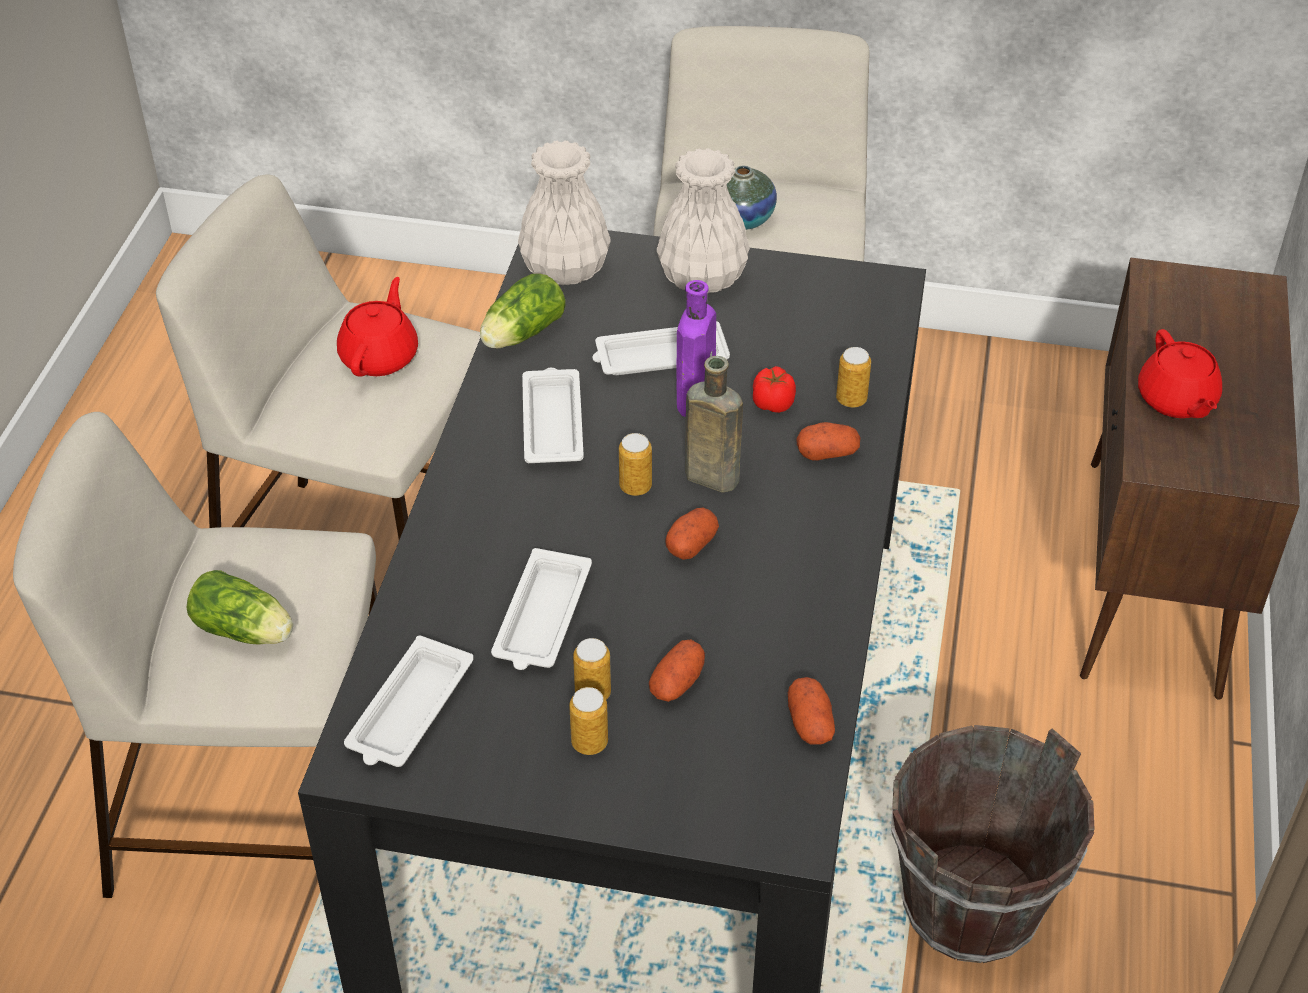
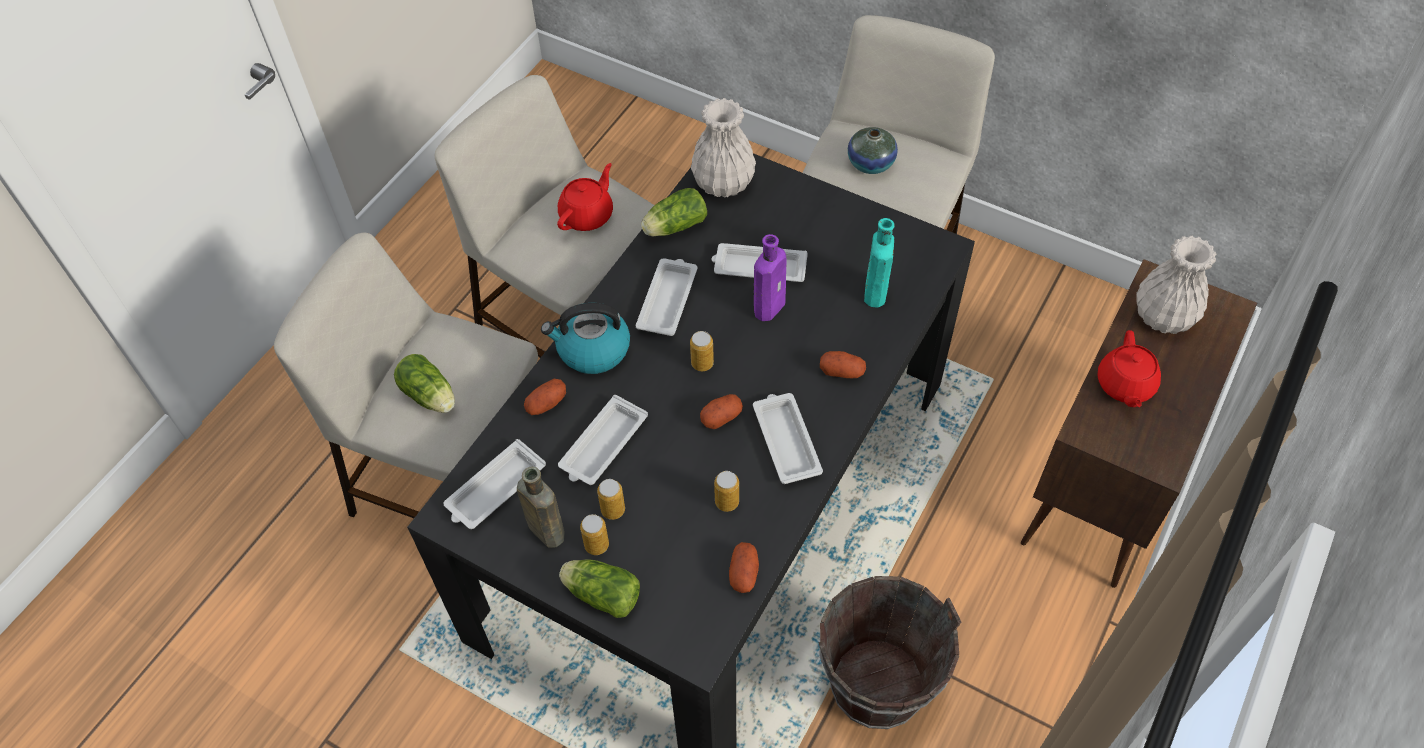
camera: 20 degrees right, 10 degrees up
potato [649,640,705,702] -> potato moved to [524,379,566,415]
white vase [657,148,750,293] -> white vase moved to [1136,235,1216,334]
brown bottle [685,356,743,492] -> brown bottle moved to [517,467,565,547]
tomato [753,366,796,413] -> none
can [836,347,871,408] -> can moved to [714,471,739,512]
none -> kettle [541,303,630,374]
none -> lettuce [559,559,640,618]
none -> white tray [753,393,823,484]
none -> turquoise bottle [864,218,895,308]

